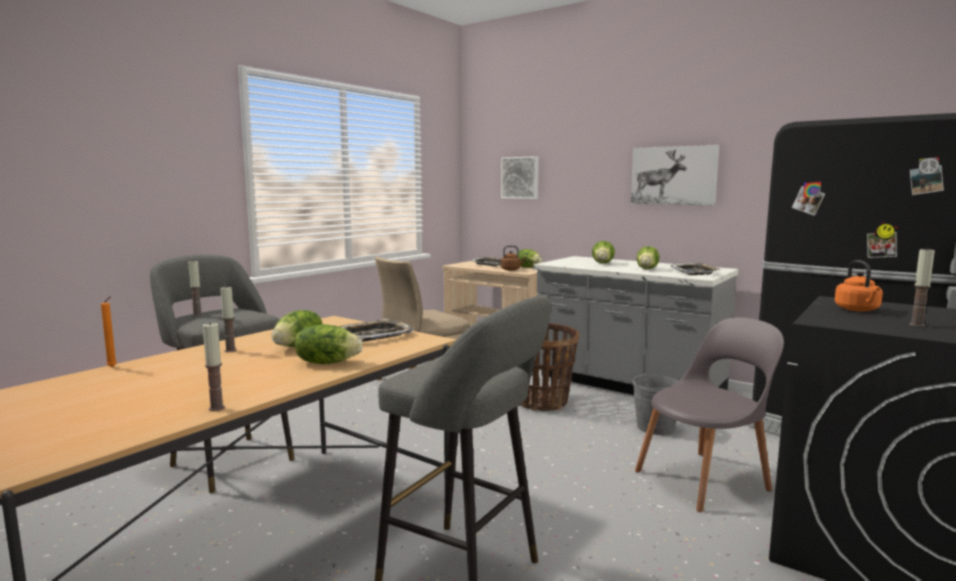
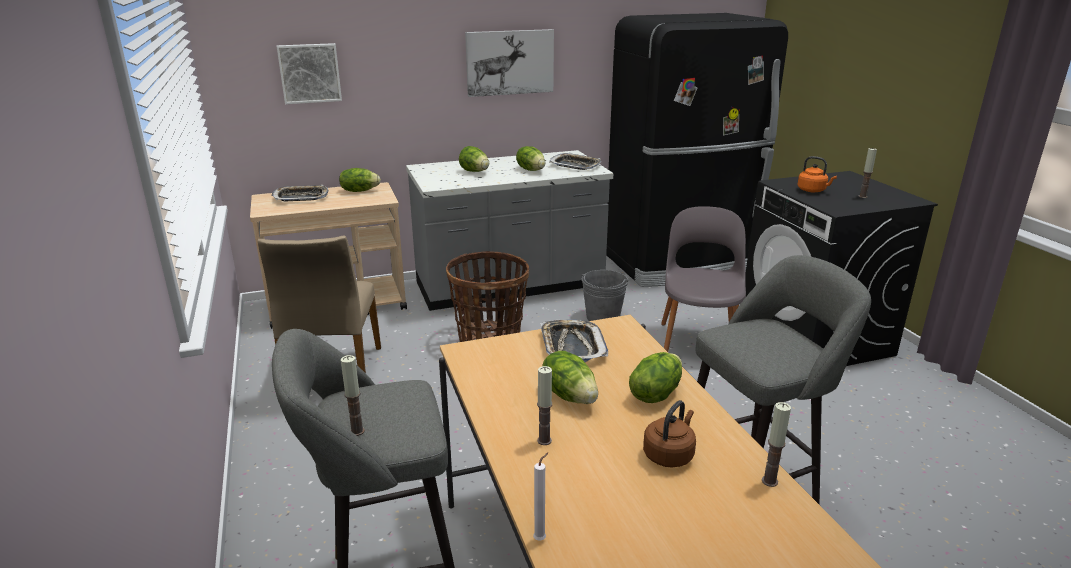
camera: 55 degrees left, 15 degrees up
orange candle [101,296,117,367] -> white candle [533,452,549,541]
brown kettle [501,245,527,271] -> brown kettle moved to [643,400,696,467]

